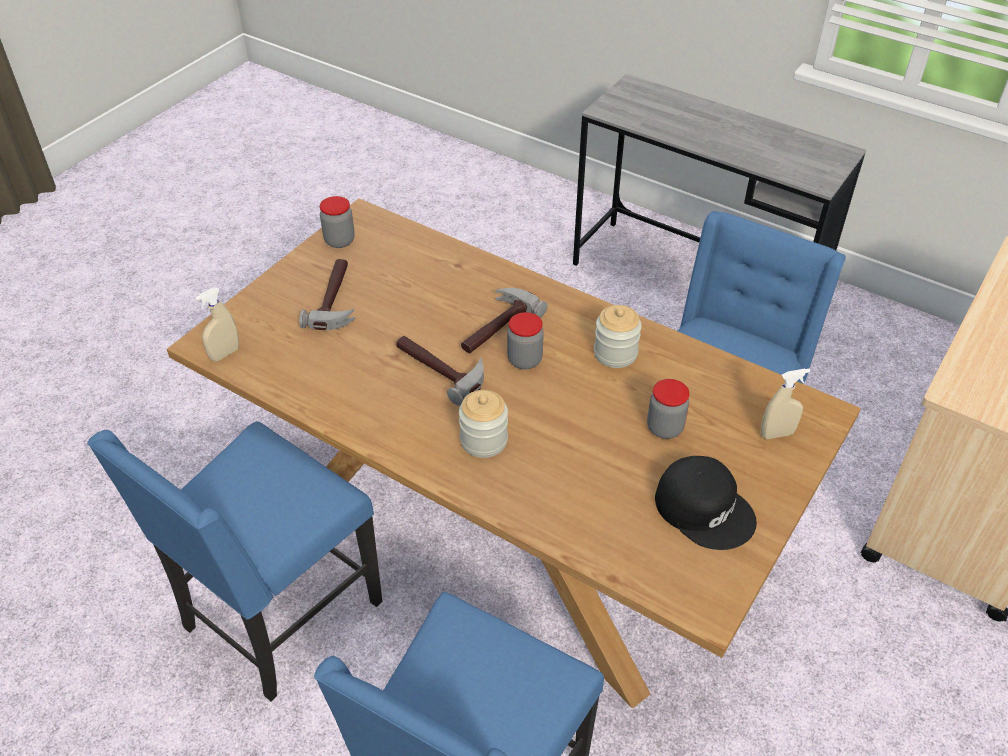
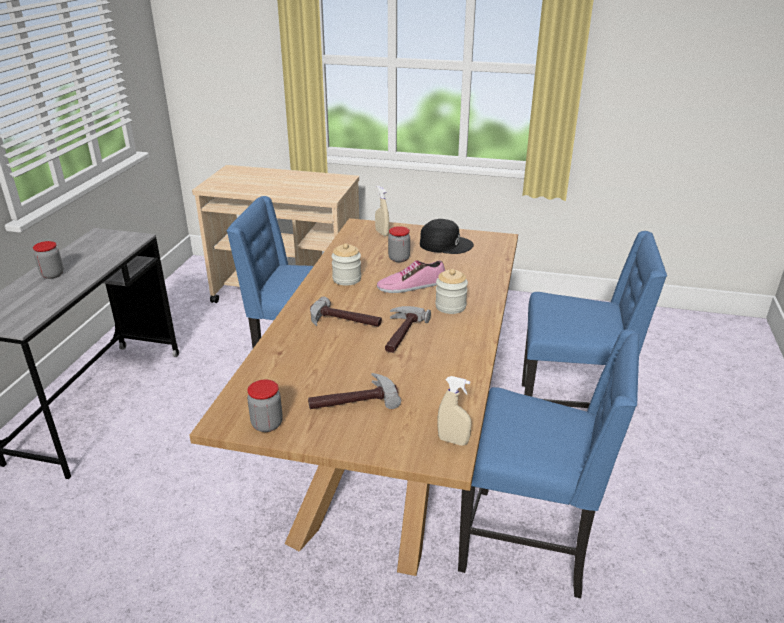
camera: 110 degrees left, 15 degrees down
jar [507,312,544,369] -> jar moved to [33,241,64,279]
black cap [655,456,757,550] -> black cap turned 75 degrees clockwise [420,219,474,254]
none -> shoe [377,260,445,293]

